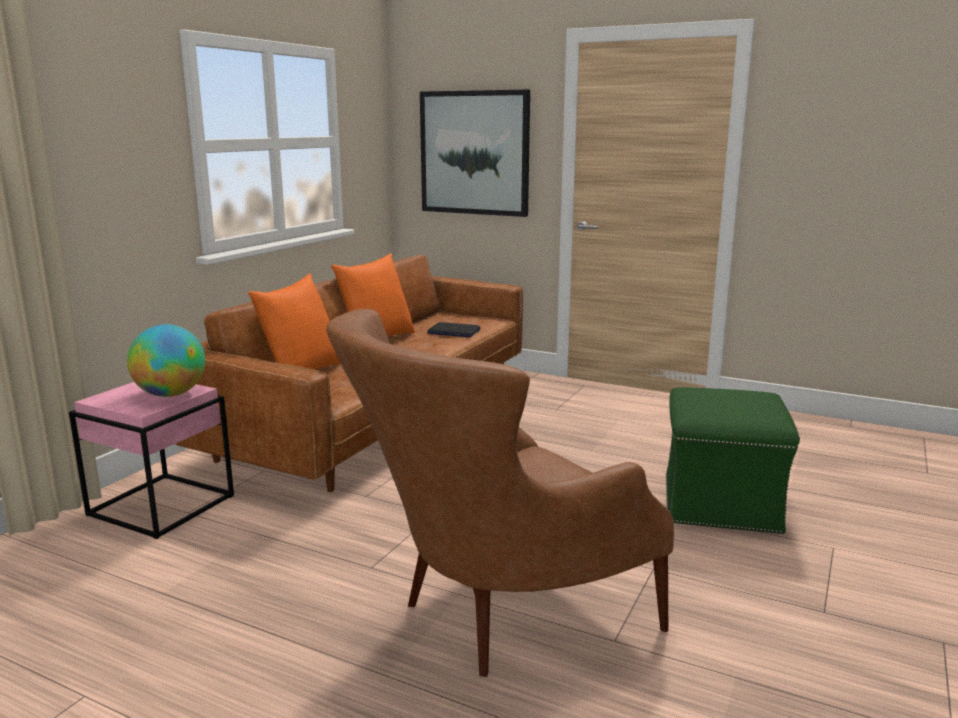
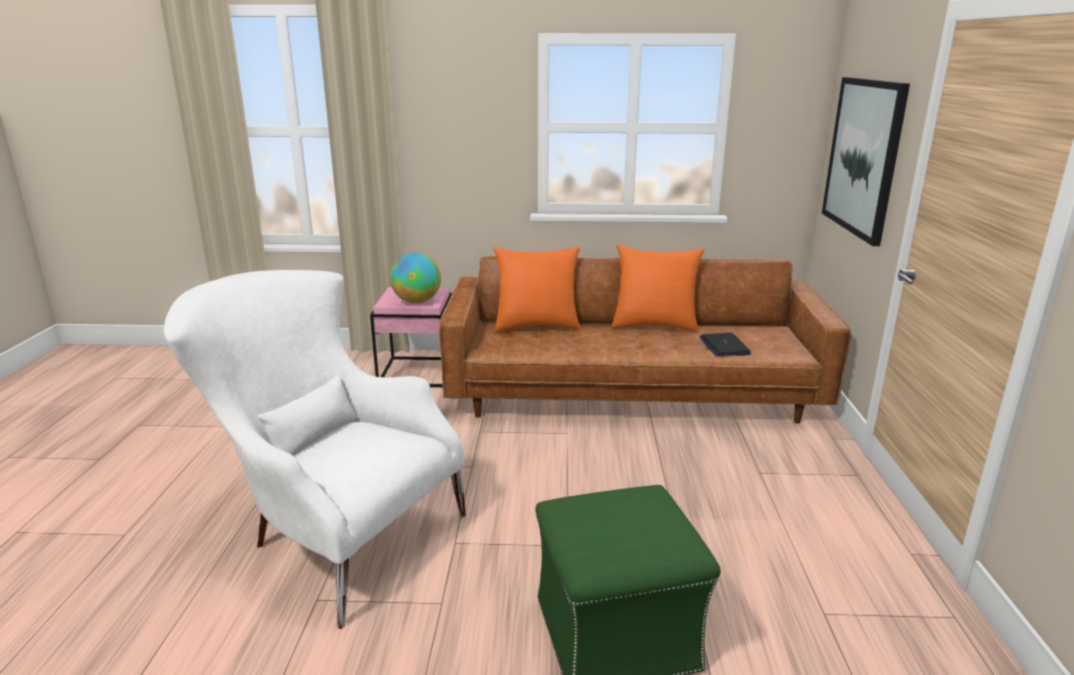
camera: 65 degrees right, 5 degrees up
brown armchair [326,309,674,677] -> white armchair [164,270,466,629]

